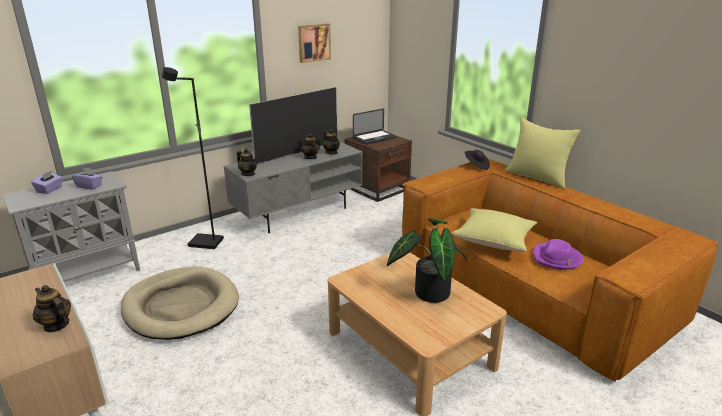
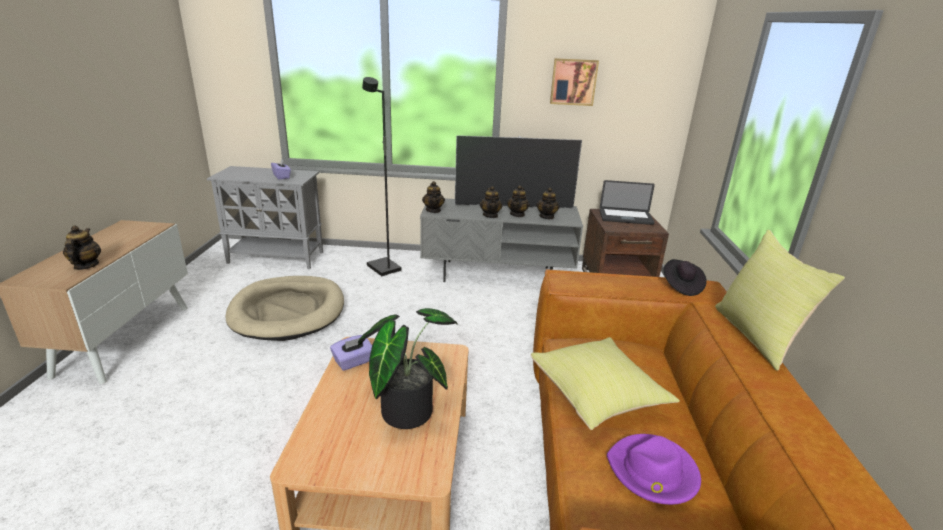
camera: 40 degrees right, 0 degrees up
purple tissue box [31,170,63,194] -> purple tissue box moved to [330,335,372,371]
none -> teapot [480,186,503,218]

